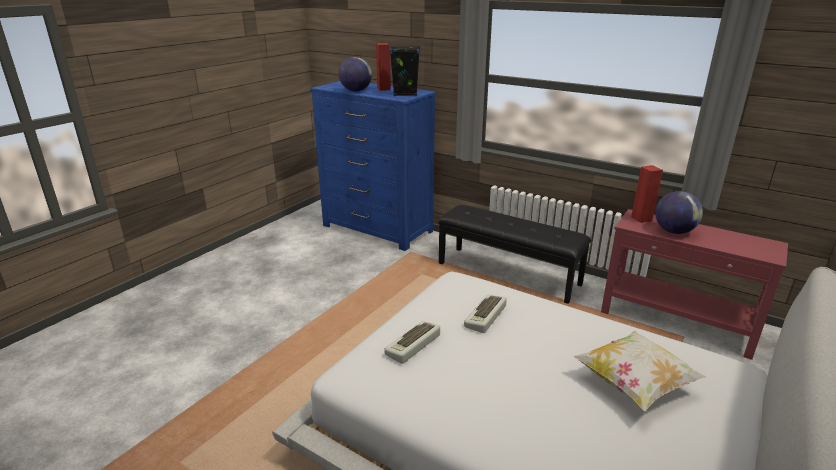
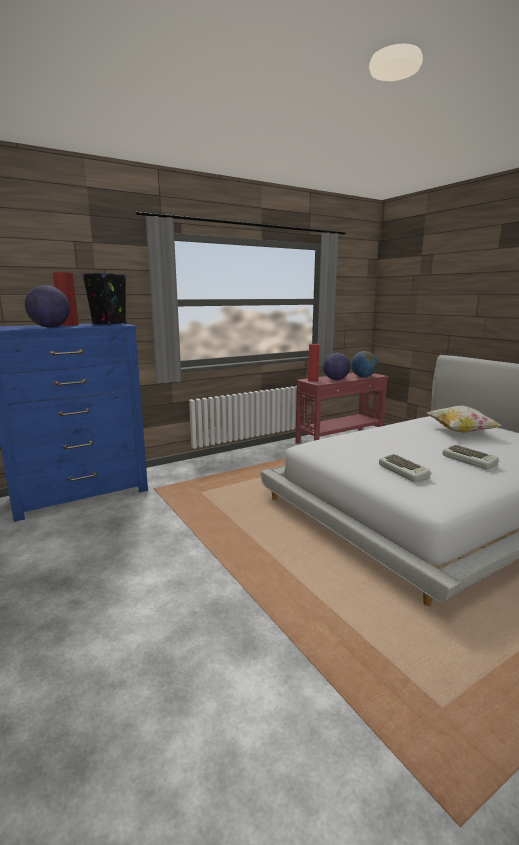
camera: 65 degrees left, 10 degrees down
black bench [438,205,591,304] -> none
keyboard [464,294,507,333] -> keyboard moved to [442,444,499,469]
none -> globe [351,351,378,377]

